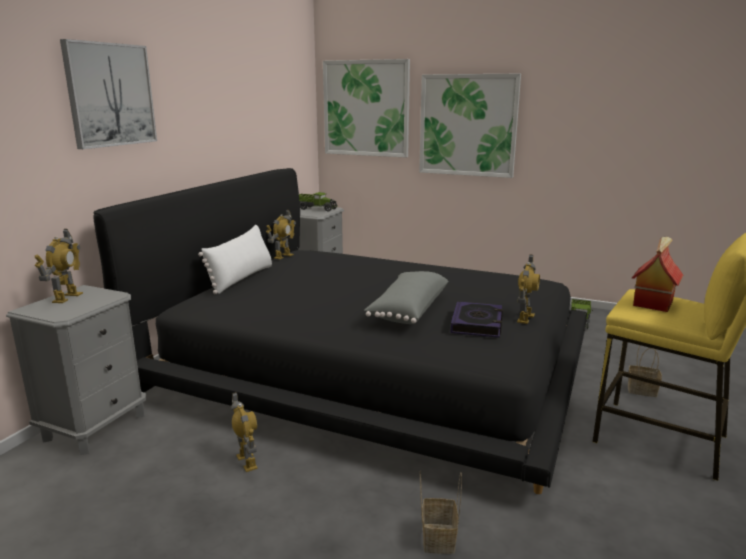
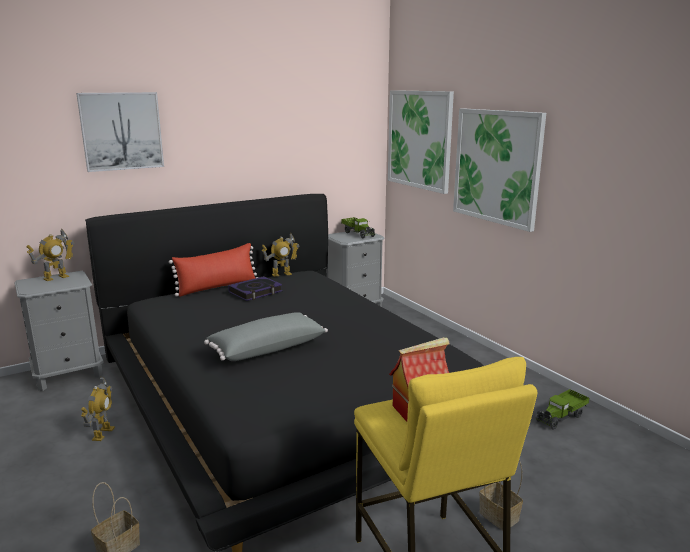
camera: 35 degrees right, 0 degrees up
white pillow [198,225,272,294] -> red pillow [169,243,258,297]
book [450,301,503,338] -> book moved to [228,276,283,301]
toy robot [517,254,540,324] -> none

